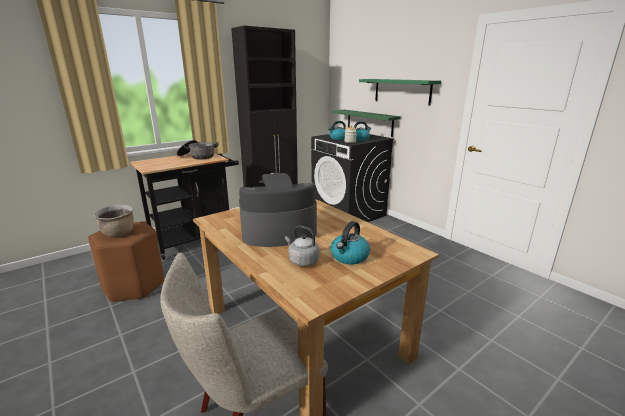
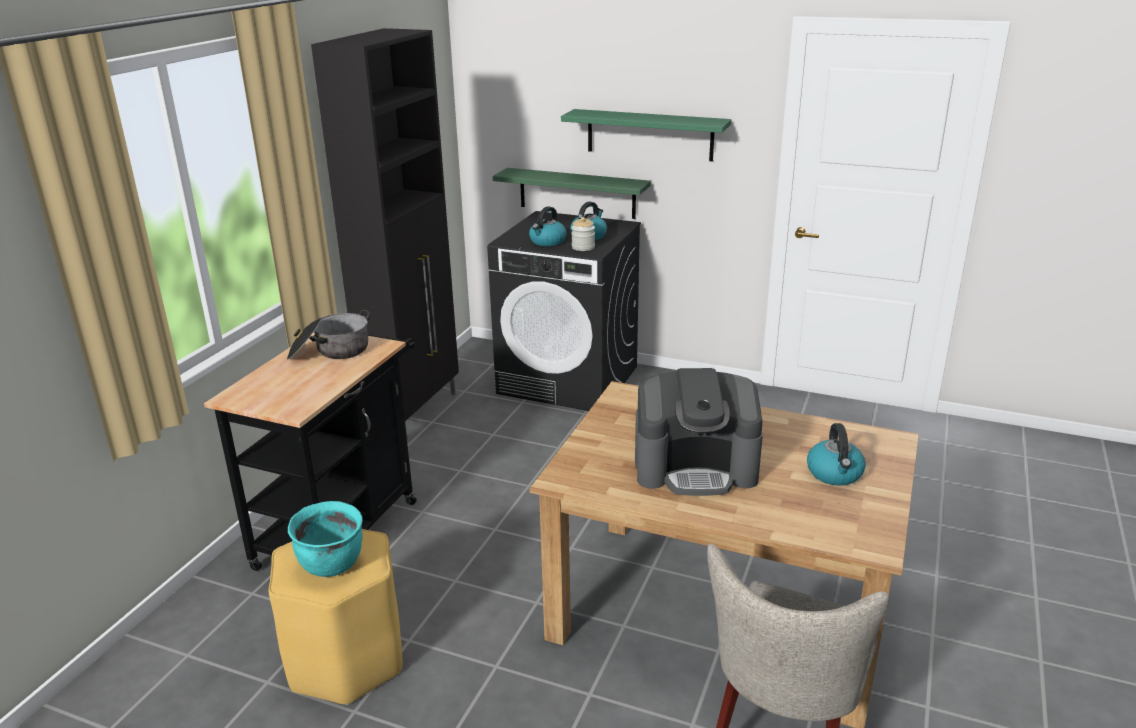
camera: 30 degrees left, 5 degrees up
brown stool [88,221,164,303] -> yellow stool [269,529,402,705]
brown cooking pot [94,205,134,238] -> turquoise cooking pot [288,501,363,577]
coffee machine [239,172,317,247] -> coffee machine turned 135 degrees counterclockwise [635,368,763,496]
grey kettle [285,226,319,267] -> none

